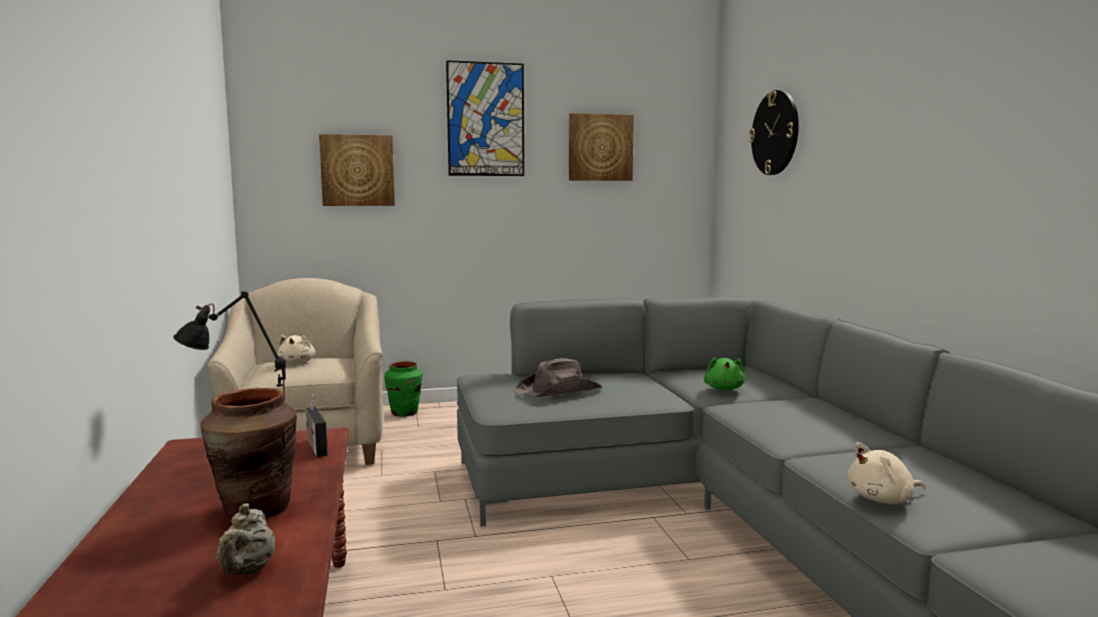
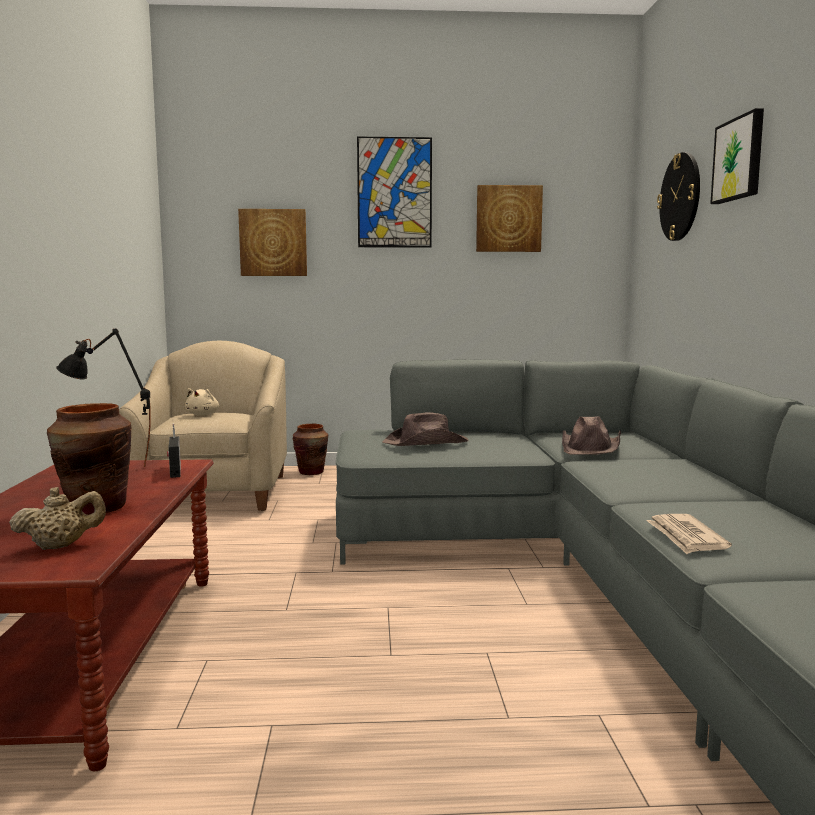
camera: 10 degrees right, 0 degrees up
beige teapot [216,503,275,575] -> beige teapot turned 120 degrees counterclockwise [9,487,106,550]
green vase [384,361,423,417] -> brown vase [293,424,328,475]
green plush toy [704,357,745,391] -> brown hat [562,416,621,455]
beige plush toy [847,442,925,504] -> newspaper [646,514,732,554]
none -> picture [710,108,764,204]

